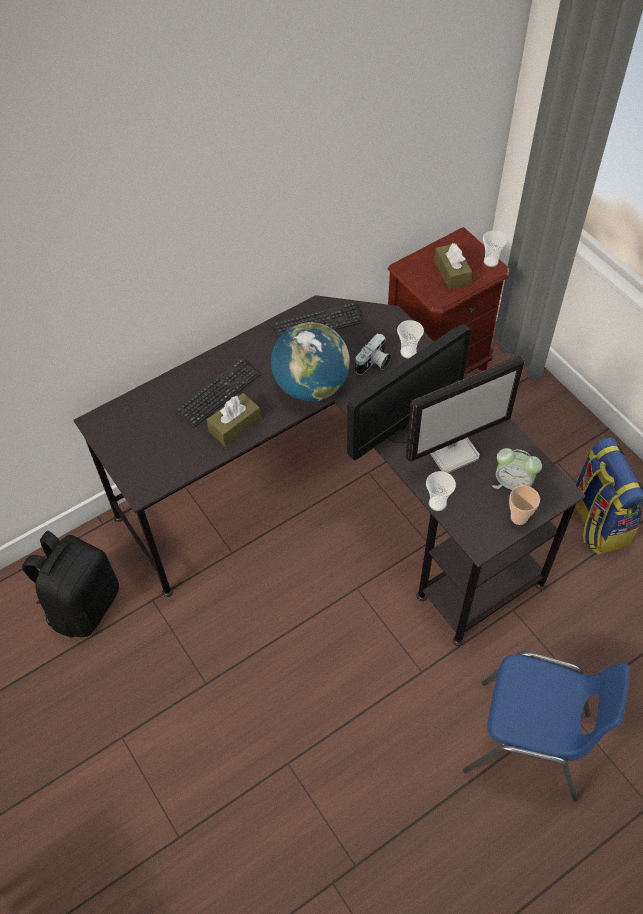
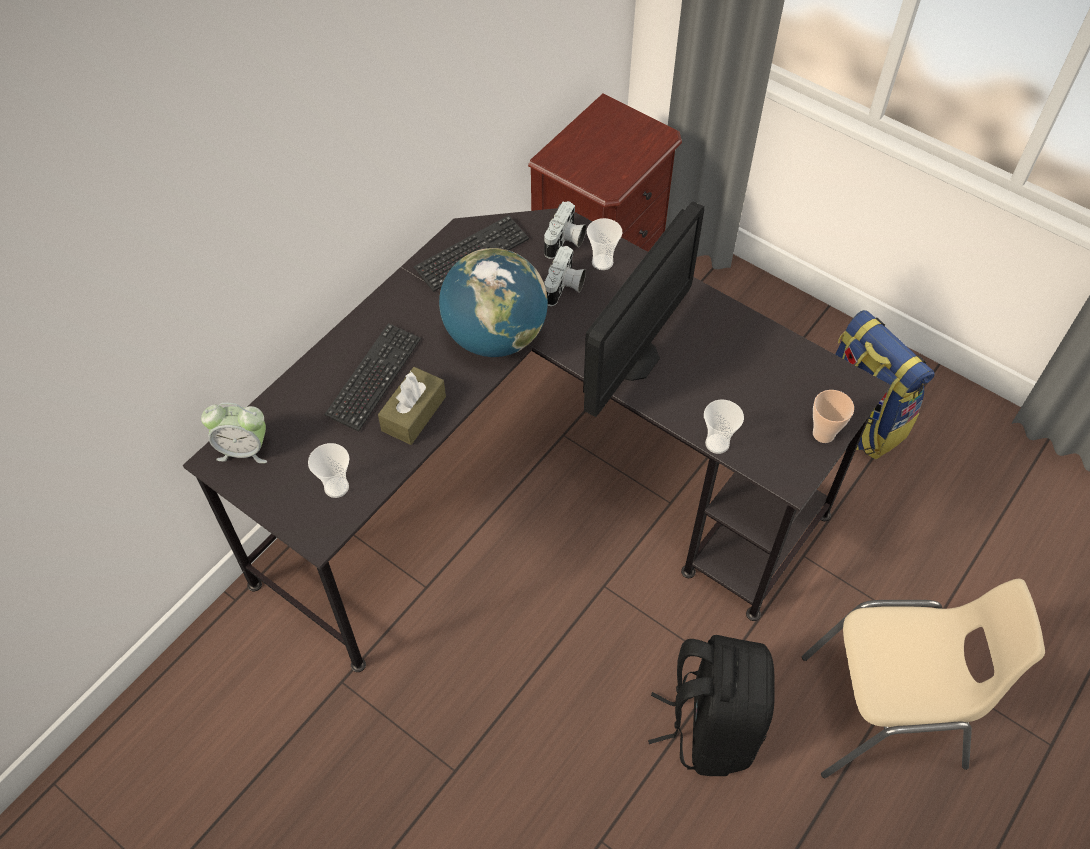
camera: 20 degrees left, 0 degrees up
black backpack [22,531,119,637] -> black backpack moved to [648,635,775,776]
monitor [406,356,525,473] -> none
brown tissue box [434,243,472,290] -> none
blue chair [463,651,630,802] -> beige chair [802,579,1045,778]
cup [483,230,507,267] -> cup moved to [308,443,349,498]
alarm clock [492,448,542,490] -> alarm clock moved to [201,403,267,463]
none -> camera [544,201,586,259]

